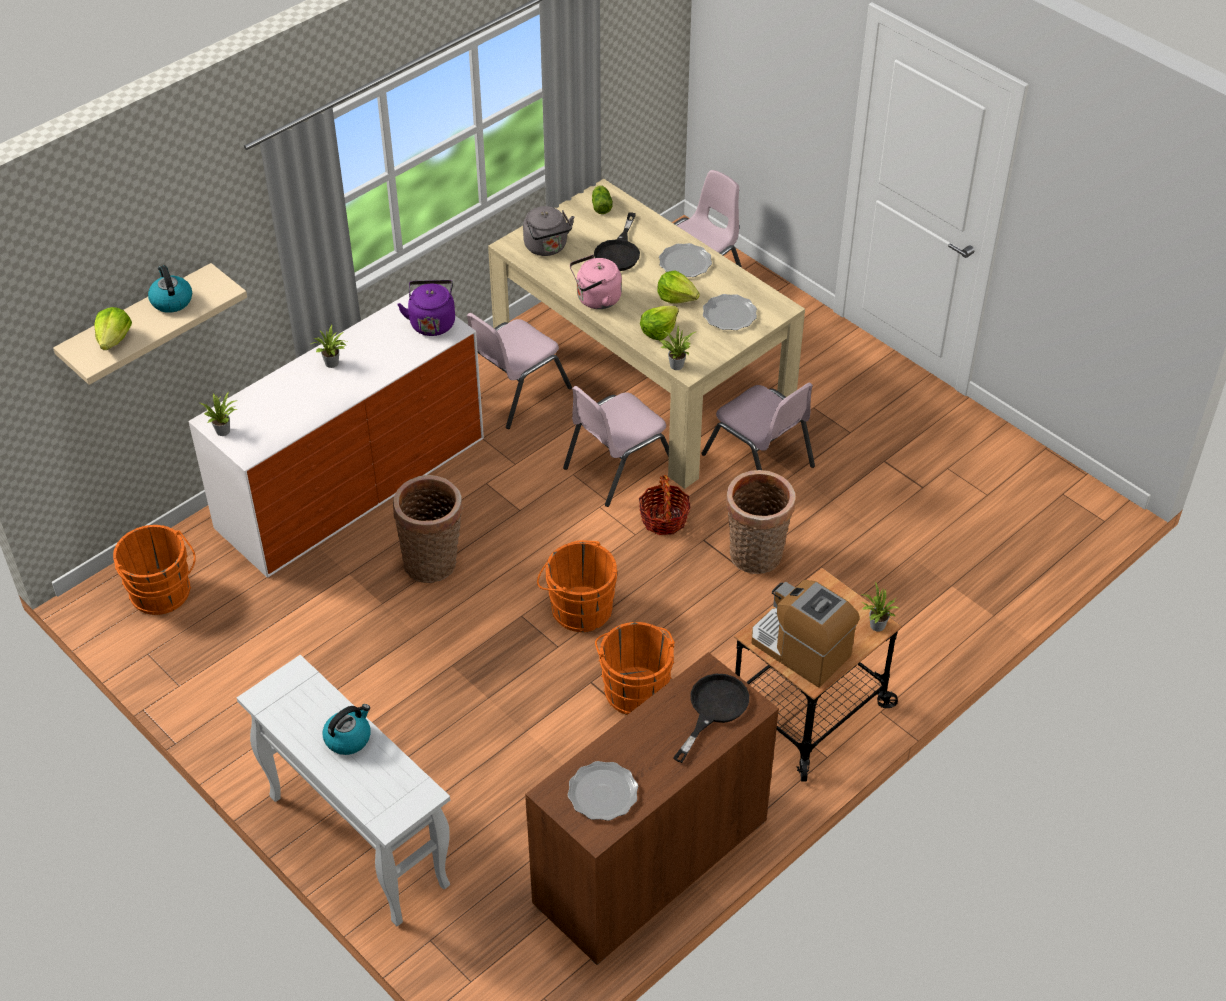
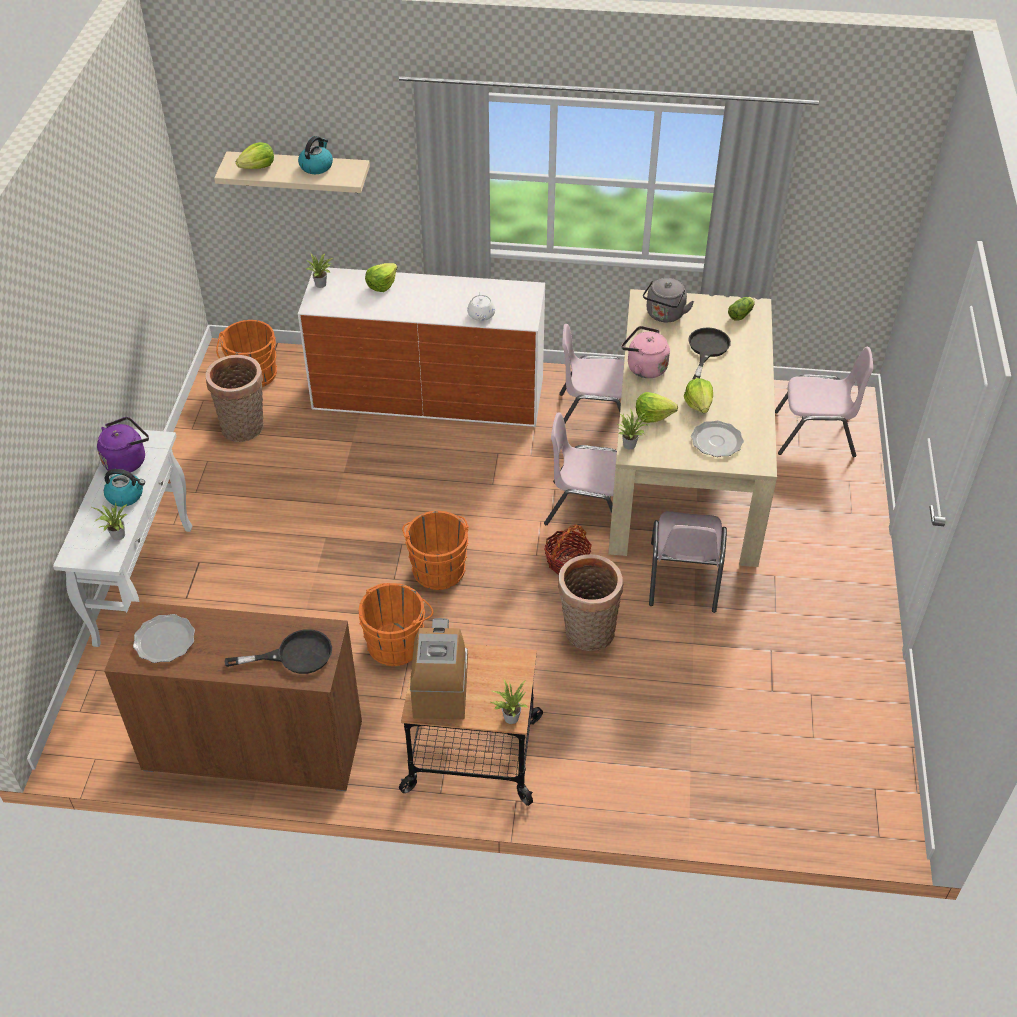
camera: 50 degrees right, 0 degrees up
potted plant [311,325,347,368] -> potted plant moved to [92,502,128,540]
basket [393,475,463,583] -> basket moved to [206,355,264,442]
purple kettle [397,280,455,336] -> purple kettle moved to [97,417,149,473]
black frying pan [594,212,640,271] -> black frying pan turned 135 degrees clockwise [688,327,731,380]
plate [659,243,712,277] -> none
none -> lettuce [365,263,397,292]
none -> white teapot [467,291,495,321]

